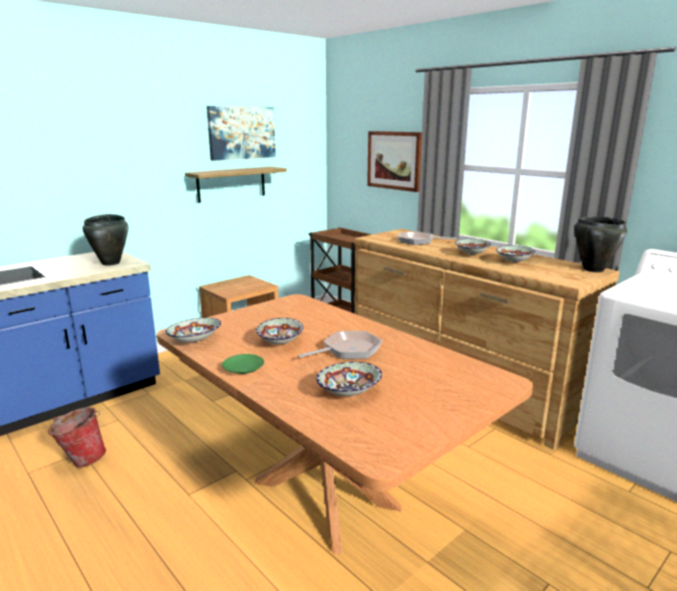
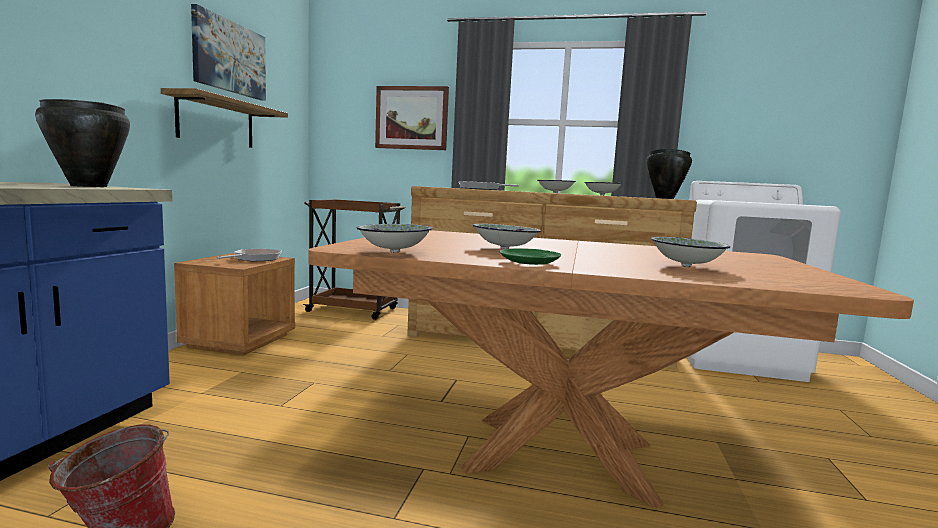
camera: 35 degrees left, 10 degrees down
frying pan [298,331,382,359] -> frying pan moved to [216,249,282,261]

